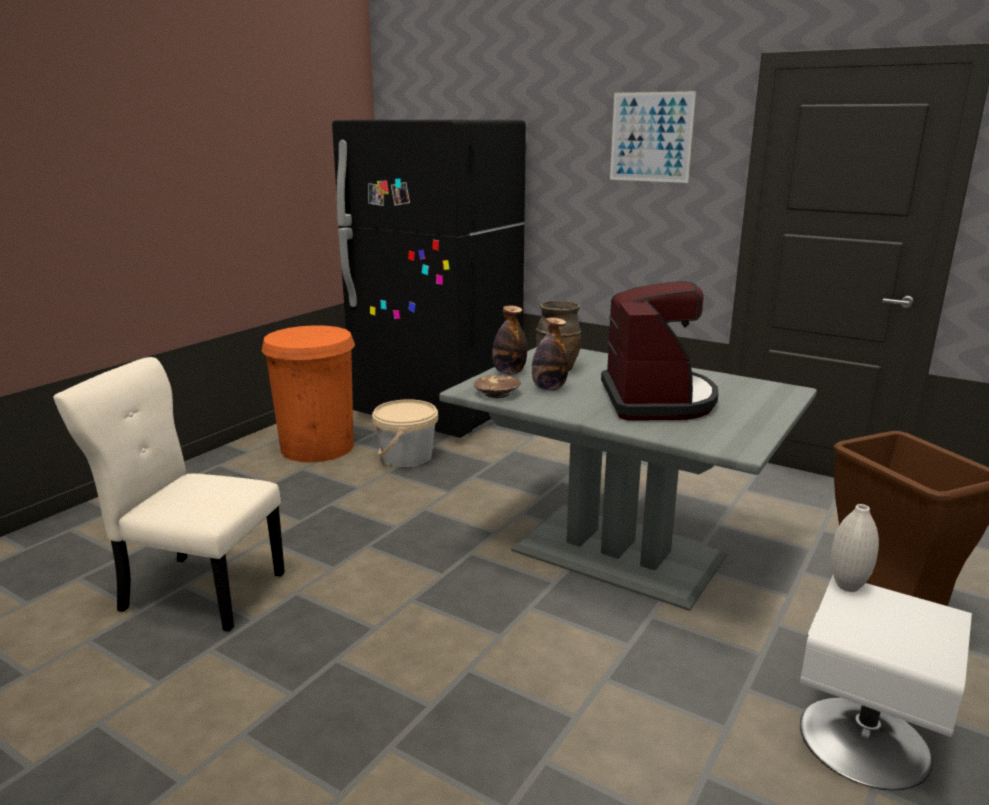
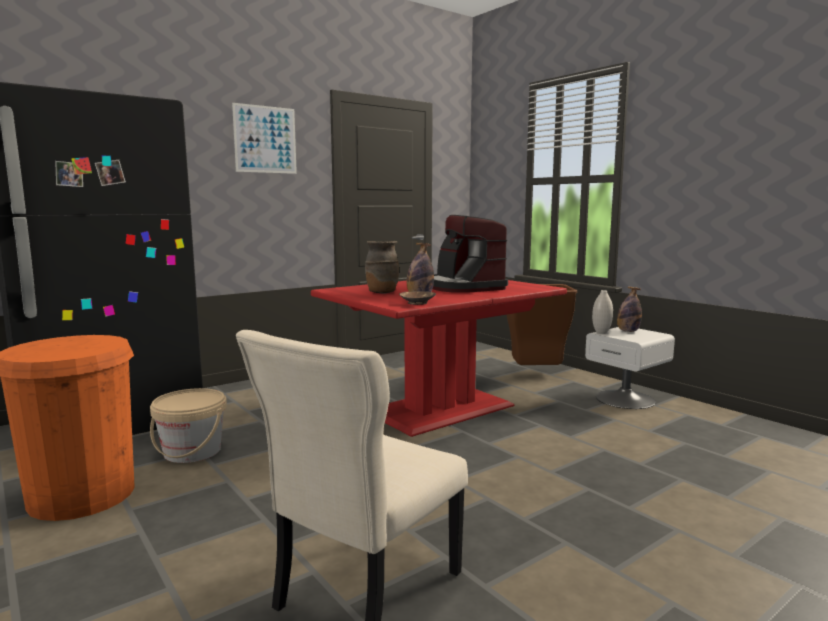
camera: 70 degrees left, 10 degrees down
grey dining table [439,347,817,611] -> red dining table [311,280,567,437]
bottle [492,306,527,375] -> bottle moved to [617,286,642,332]
coffee machine [601,281,719,421] -> coffee machine turned 135 degrees counterclockwise [433,215,508,293]

